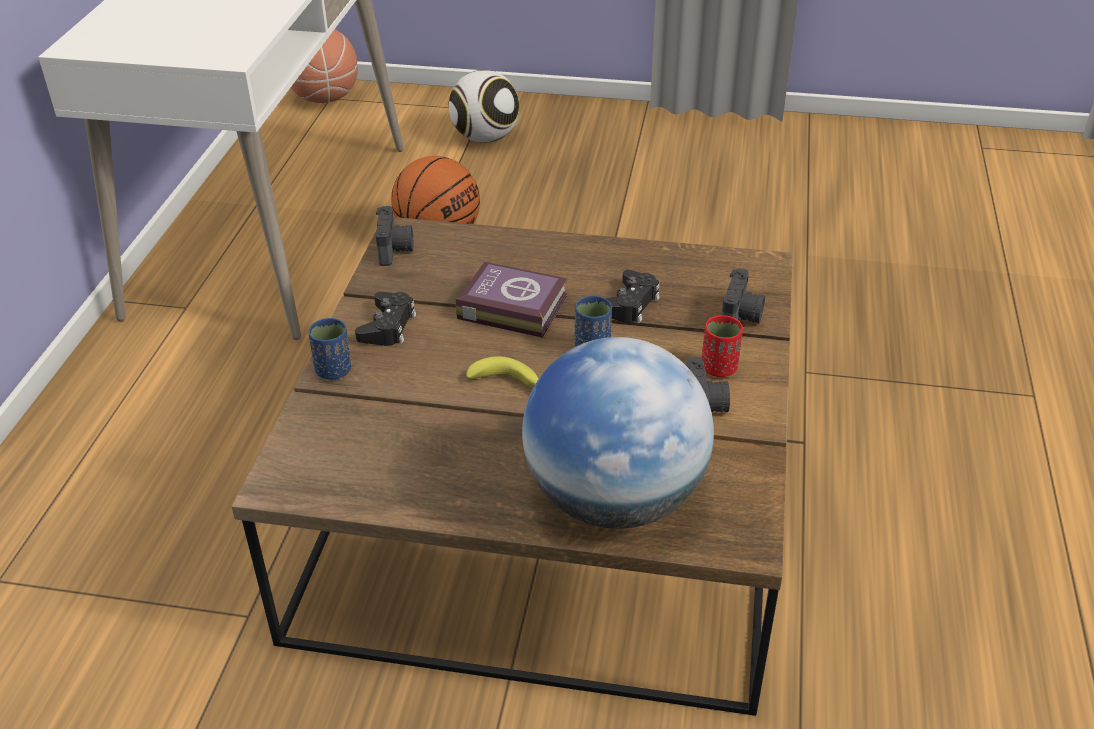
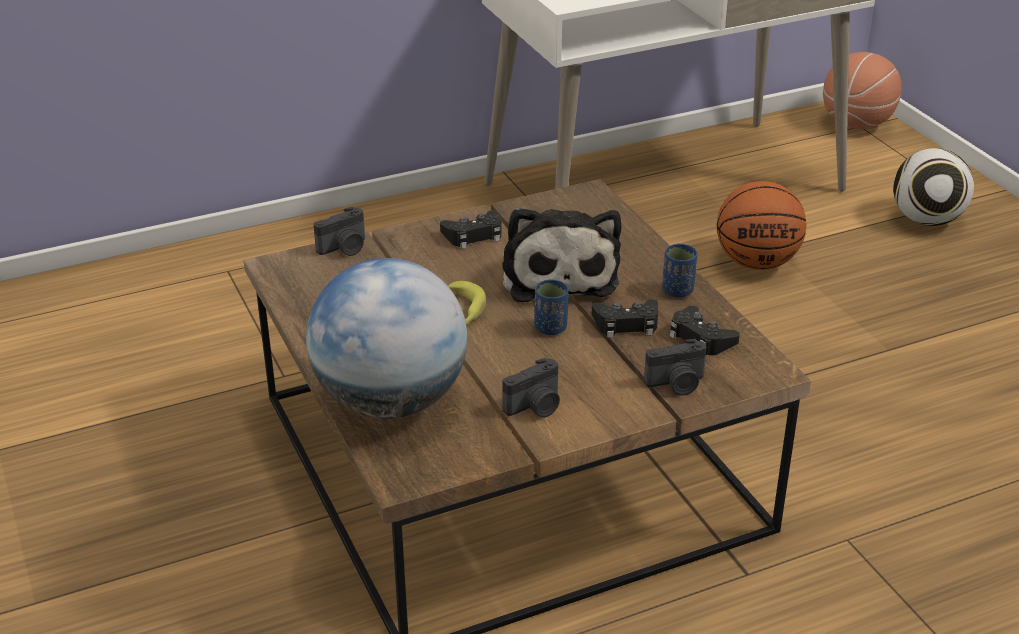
camera: 55 degrees right, 5 degrees down
blue cup [308,318,351,380] -> blue cup moved to [662,243,698,297]
camera [376,206,413,266] -> camera moved to [314,206,365,256]
book [456,262,568,338] -> plush toy [502,208,621,302]
red cup [702,315,743,377] -> none
none -> black game controller [669,306,740,355]

